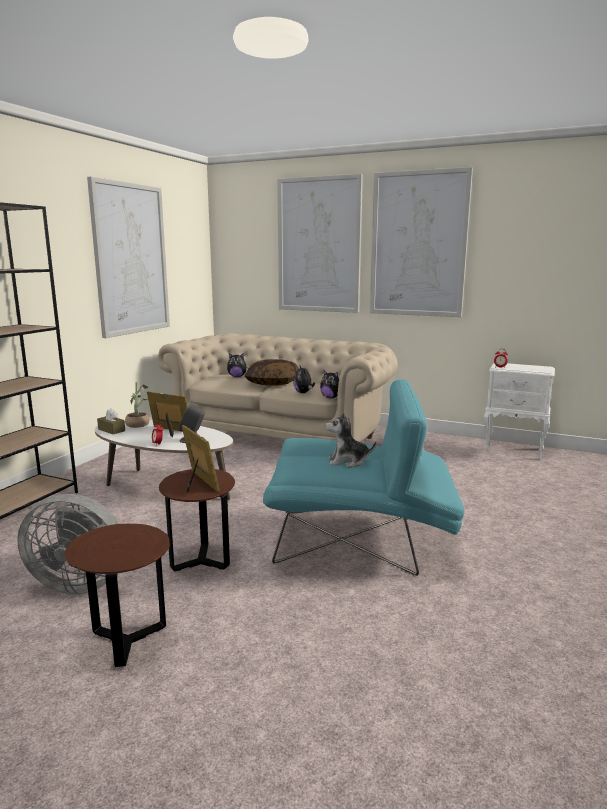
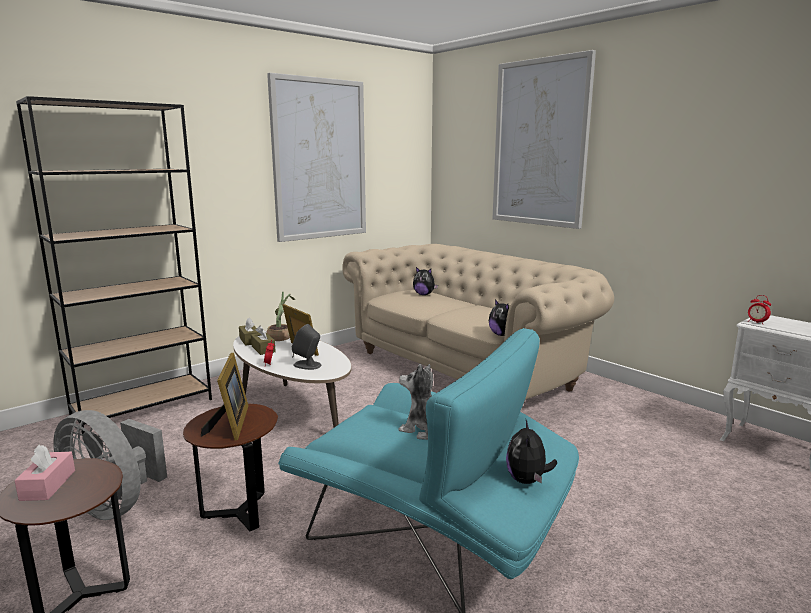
camera: 25 degrees right, 0 degrees up
pillow [245,359,299,386] -> none
plush toy [293,366,315,393] -> plush toy moved to [506,420,557,484]
picture [370,167,473,317] -> none
none -> pink tissue box [14,445,75,501]
none -> brown tissue box [251,325,276,355]

